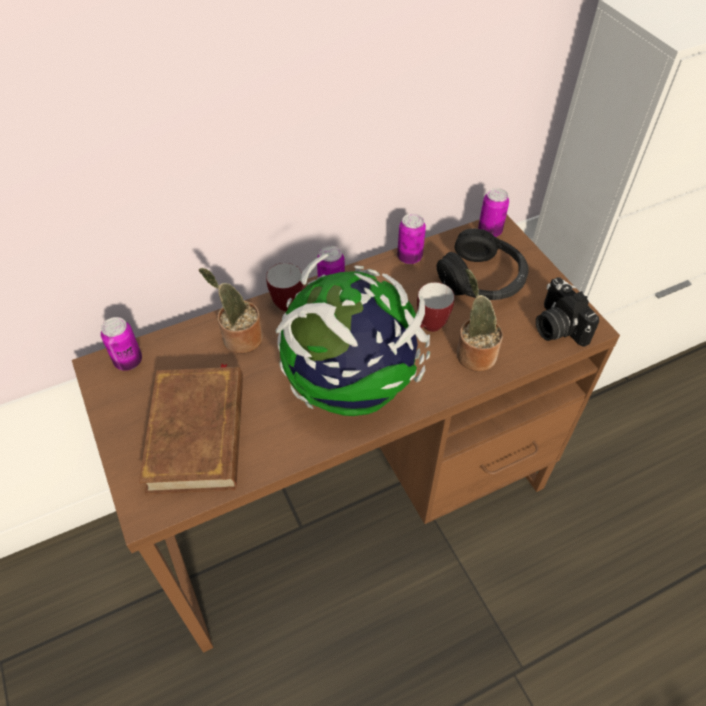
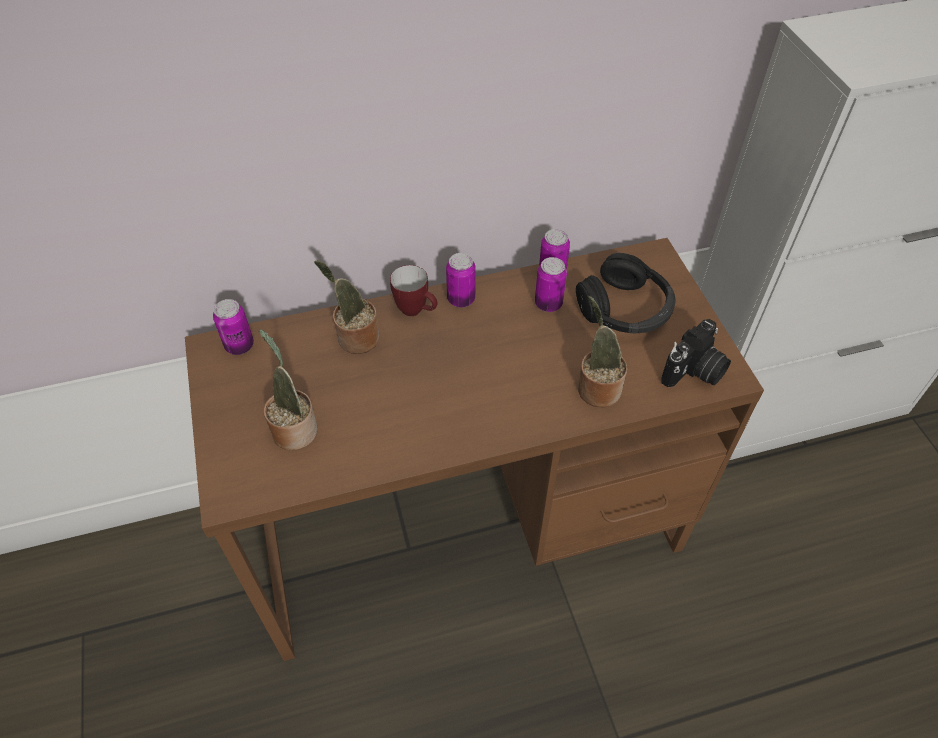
camera: 10 degrees right, 0 degrees up
brown book [139,364,243,494] -> potted plant [259,329,318,450]
globe [275,254,430,416] -> none
mug [417,282,455,332] -> none
can [478,188,509,237] -> can moved to [535,257,567,312]
camera [536,277,599,347] -> camera turned 120 degrees counterclockwise [661,319,731,387]

